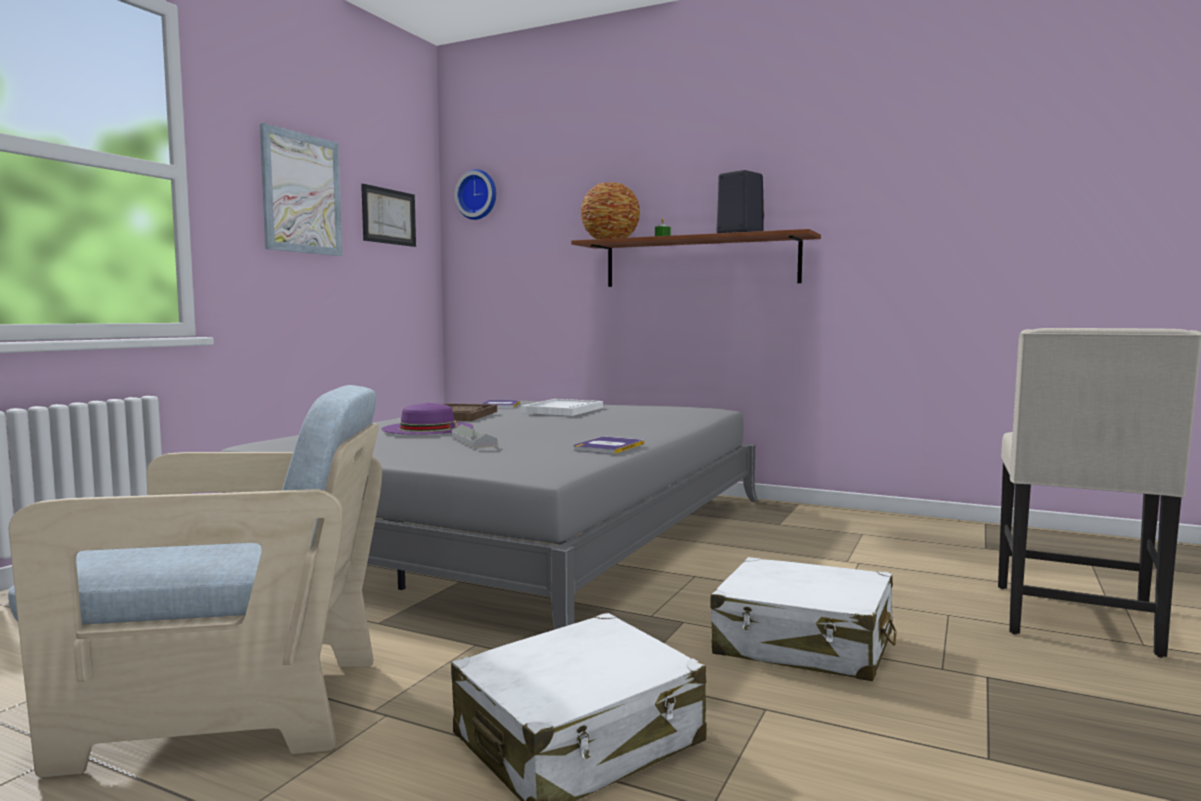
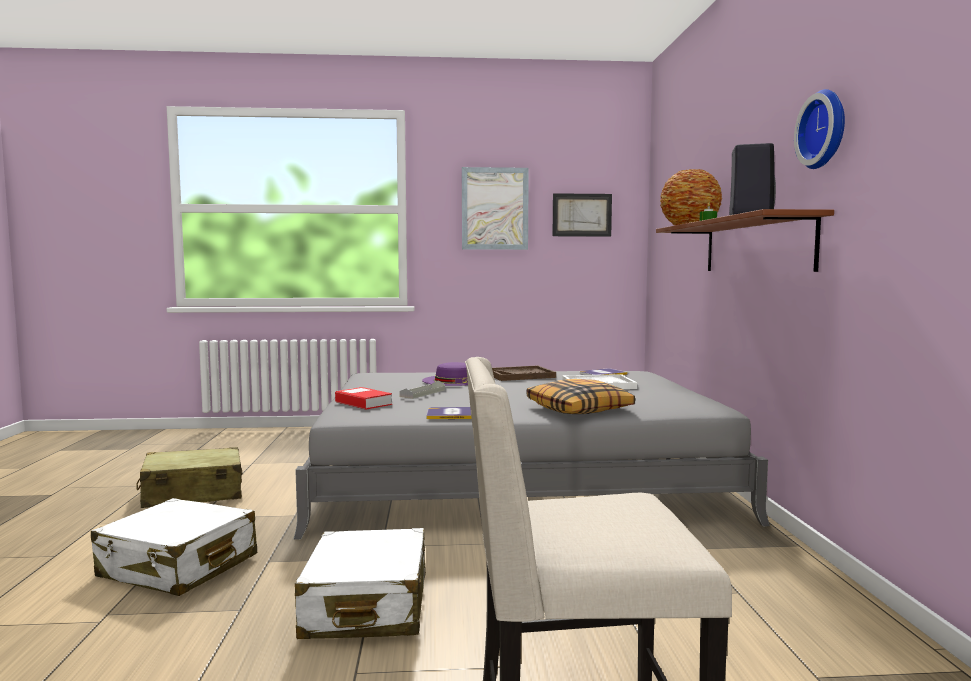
camera: 60 degrees right, 0 degrees up
beige armchair [8,385,382,777] -> beige suitcase [136,447,243,508]
wall clock [455,169,496,220] -> wall clock moved to [794,89,845,169]
none -> book [335,387,392,409]
none -> pillow [527,379,635,414]

